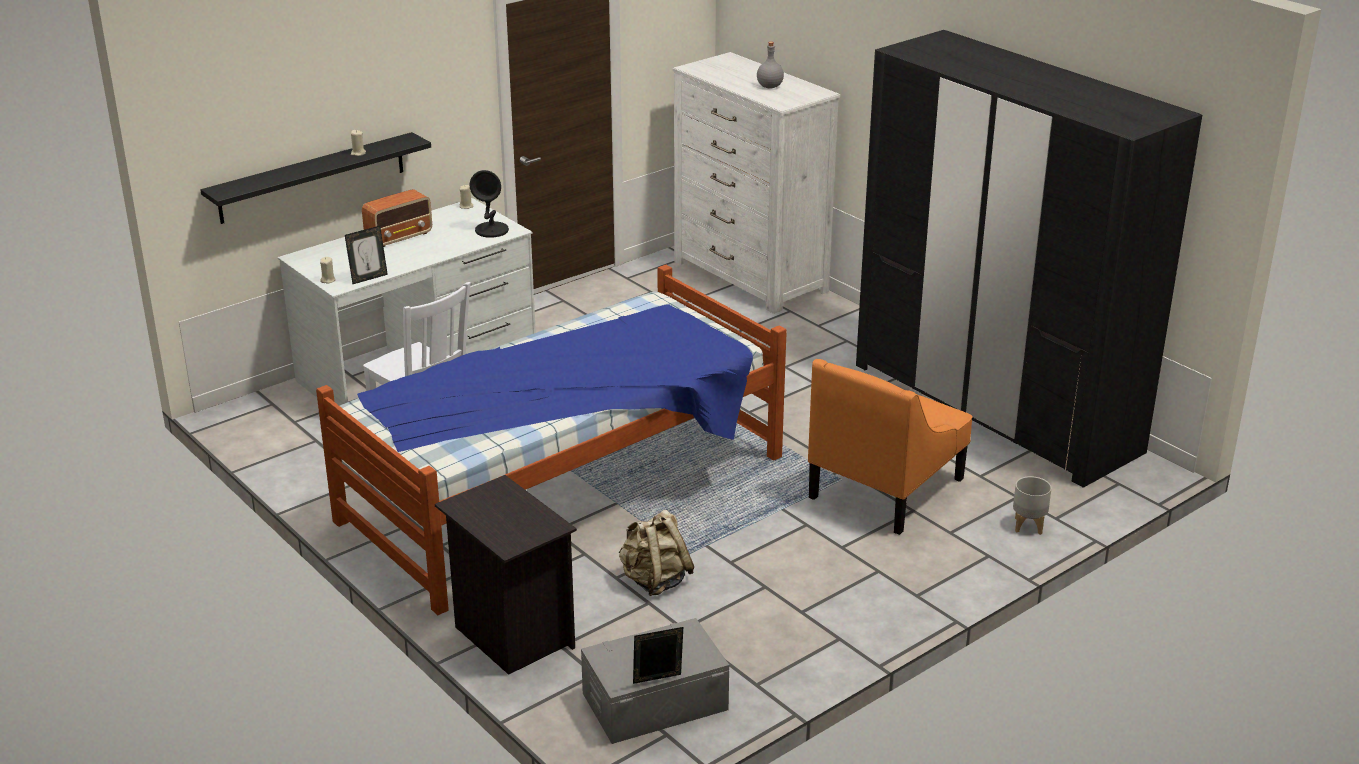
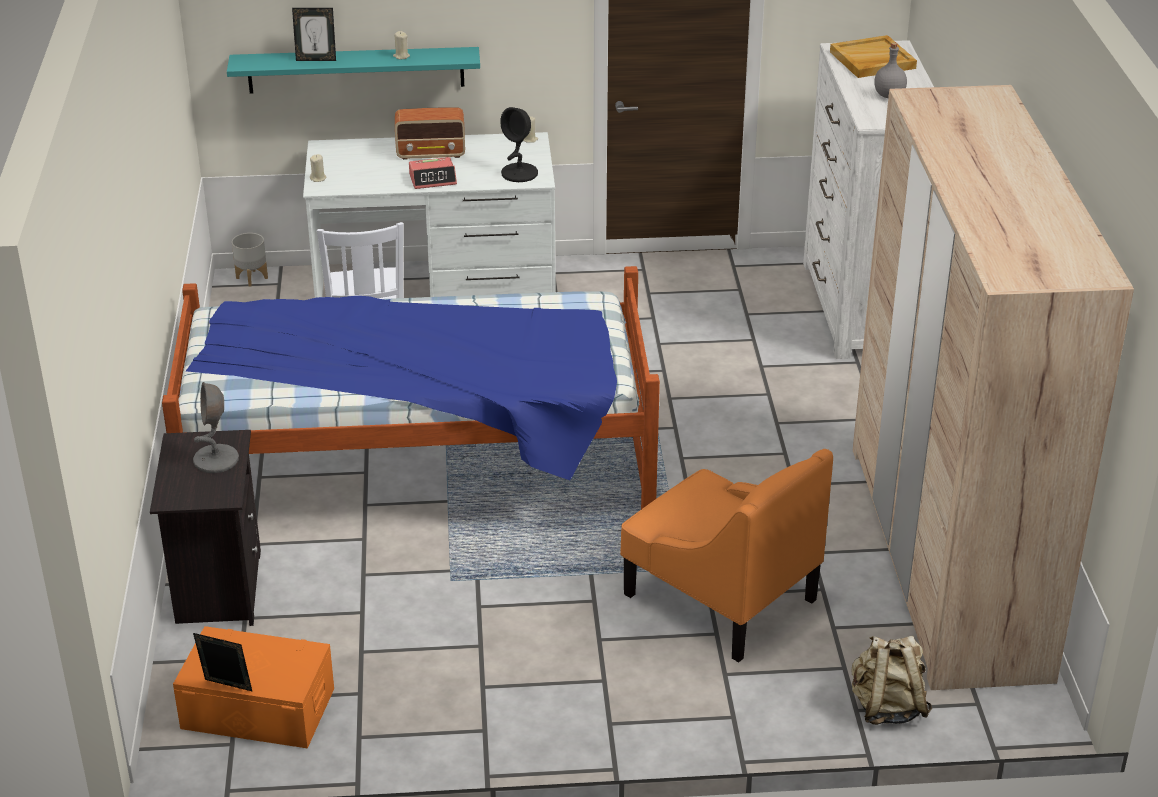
camera: 35 degrees right, 5 degrees up
black shelf [200,132,431,224] -> turquoise shelf [227,47,480,94]
picture frame [345,226,388,284] -> picture frame moved to [292,8,336,61]
grey storage box [581,618,729,744] -> orange storage box [173,626,334,749]
beige backpack [618,510,694,596] -> beige backpack moved to [851,635,932,725]
orange armchair [808,359,973,535] -> orange armchair turned 120 degrees counterclockwise [620,449,833,662]
black wardrobe [856,30,1202,487] -> beige wardrobe [853,85,1134,690]
grey planter [1013,476,1052,535] -> grey planter moved to [232,233,268,287]
none -> grey table lamp [193,382,239,473]
none -> alarm clock [409,157,457,189]
none -> beige tray [830,35,917,78]

